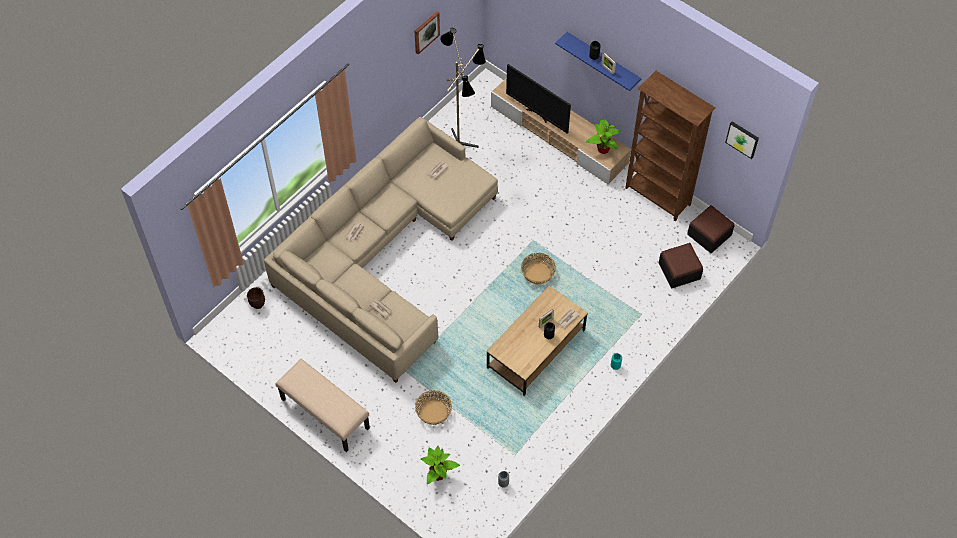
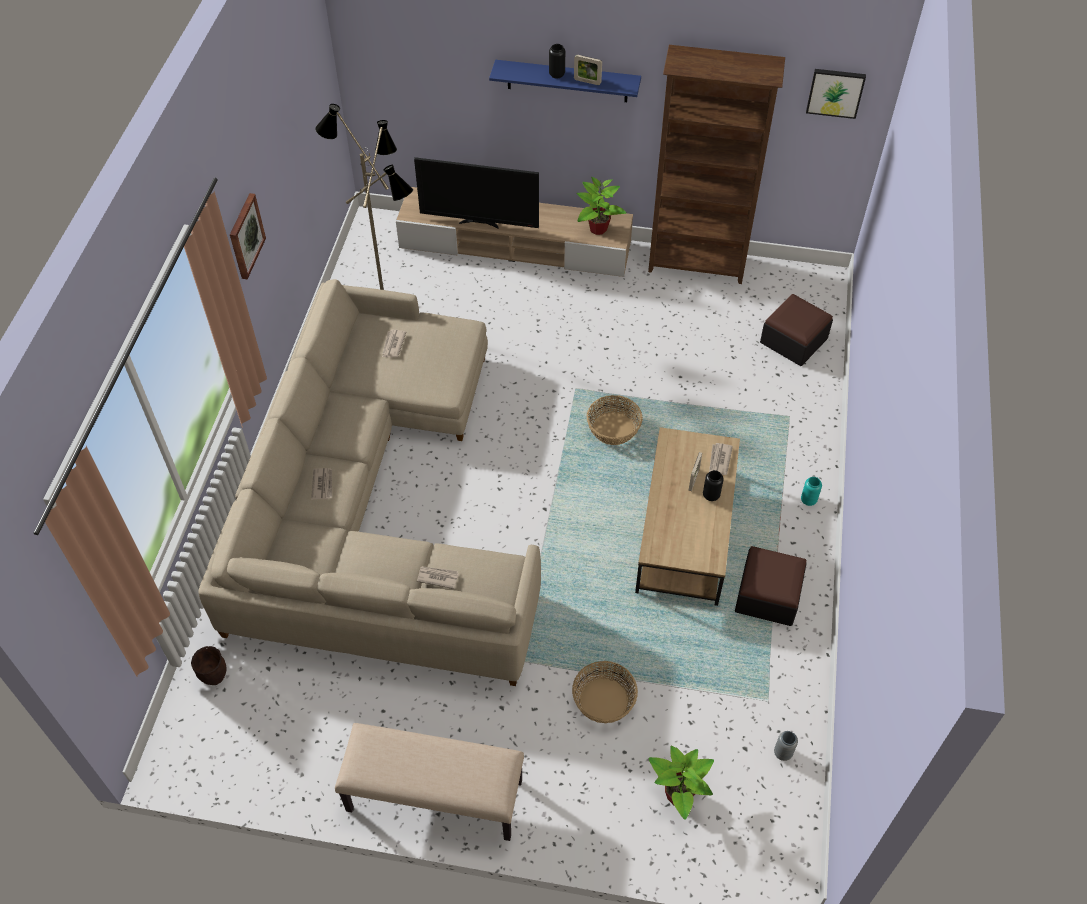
camera: 30 degrees left, 5 degrees down
picture [414,11,440,54] -> picture moved to [230,193,266,279]
ottoman [687,205,734,253] -> ottoman moved to [735,546,807,626]

